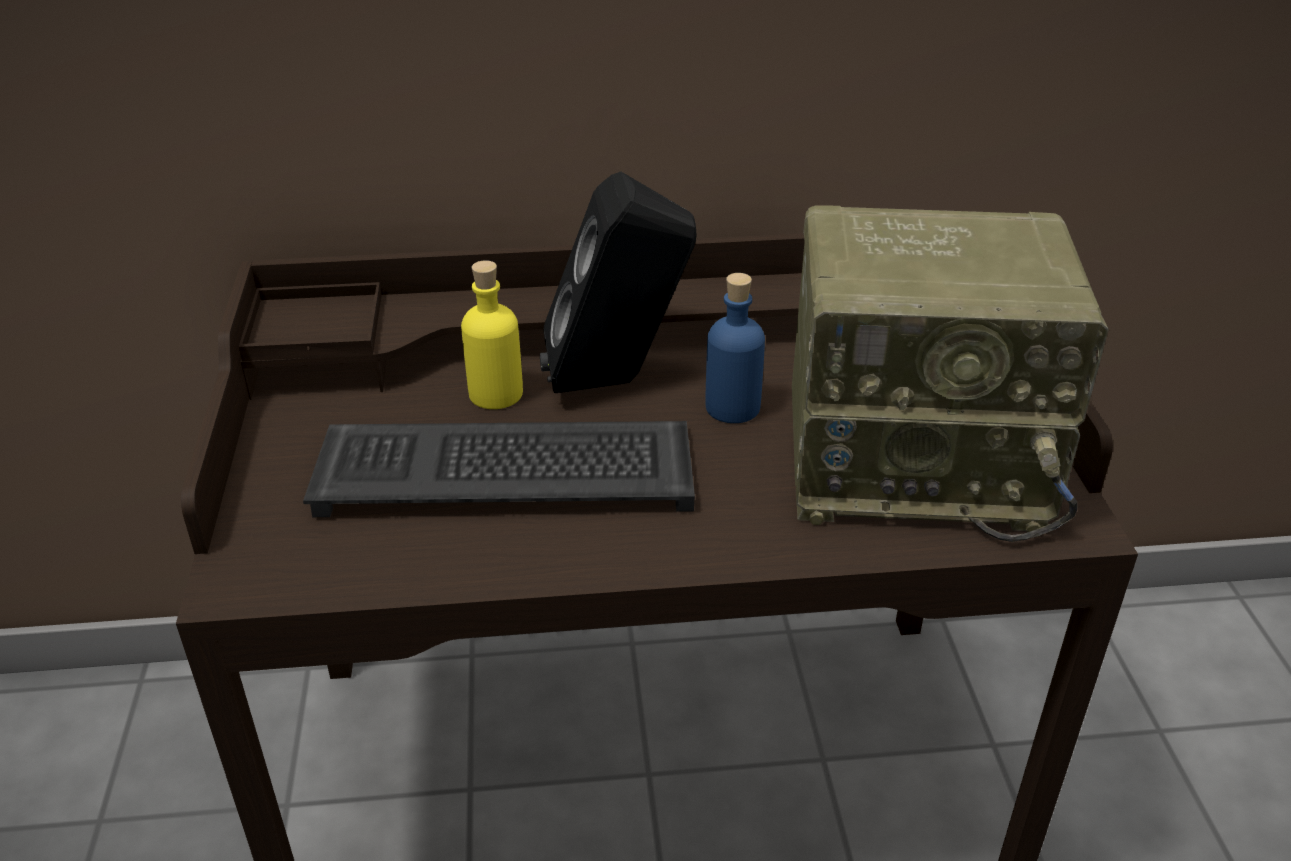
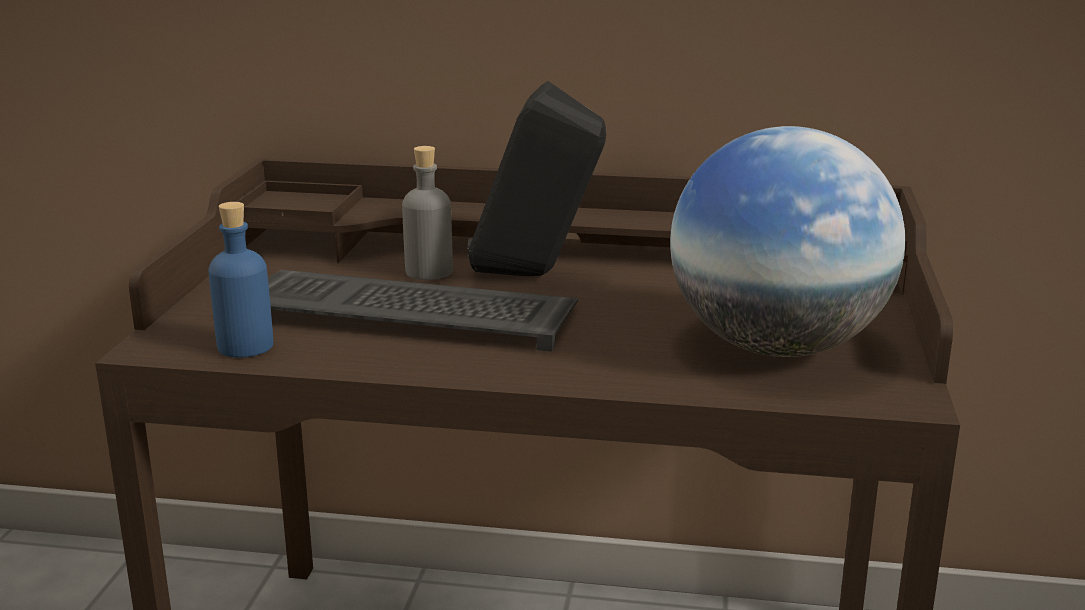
camera: 15 degrees right, 15 degrees down
yellow bottle [461,260,523,409] -> grey bottle [402,146,453,280]
blue bottle [706,273,765,423] -> blue bottle moved to [208,202,273,357]
radio [792,206,1109,542] -> globe [670,126,905,357]

